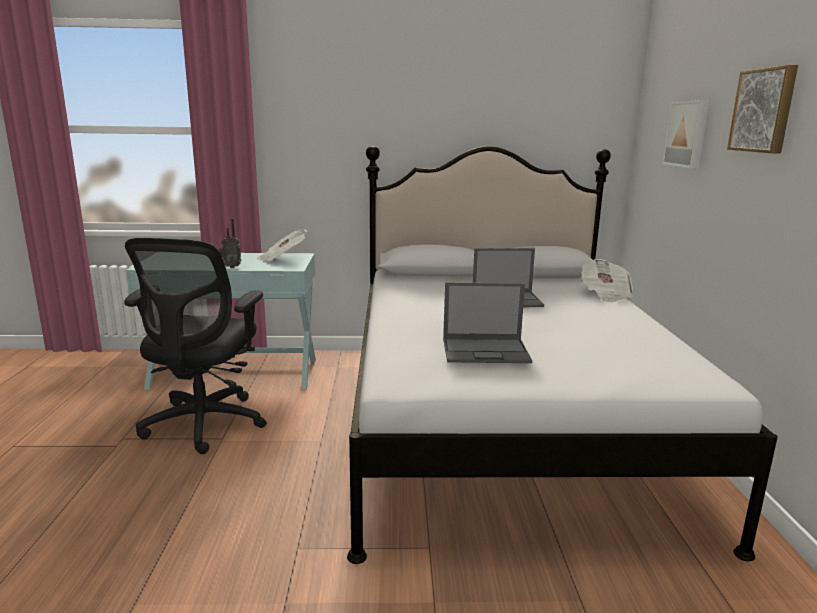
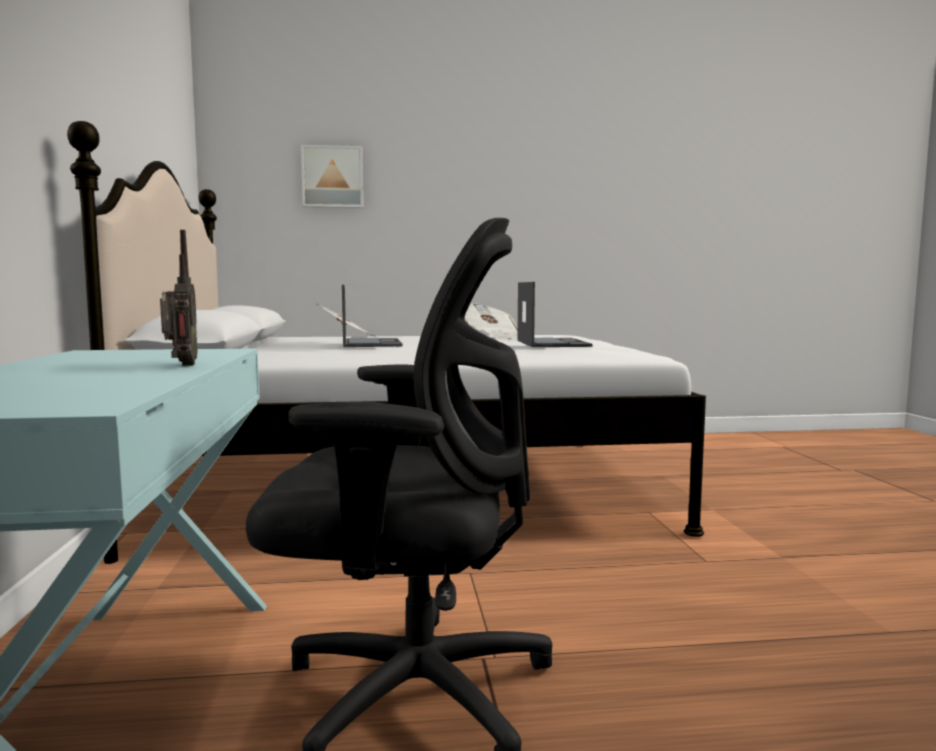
camera: 95 degrees left, 10 degrees down
newspaper [257,229,307,261] -> newspaper moved to [465,303,518,340]
picture [727,65,798,154] -> none

